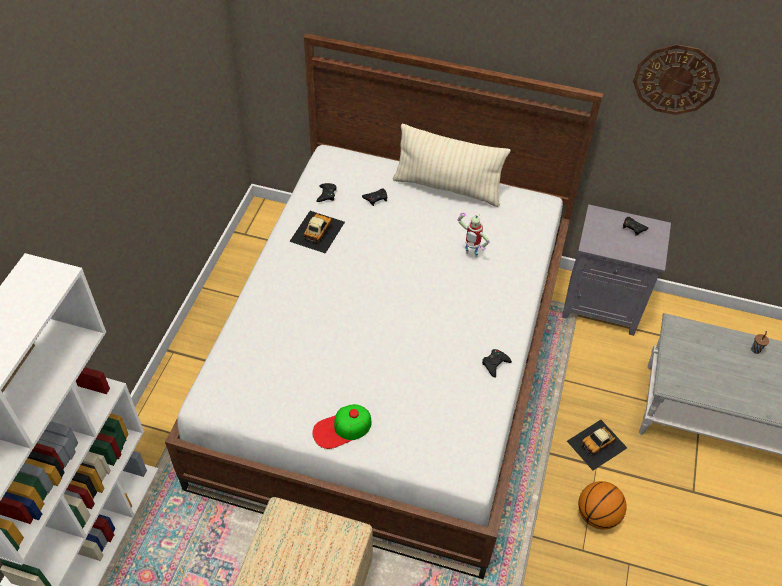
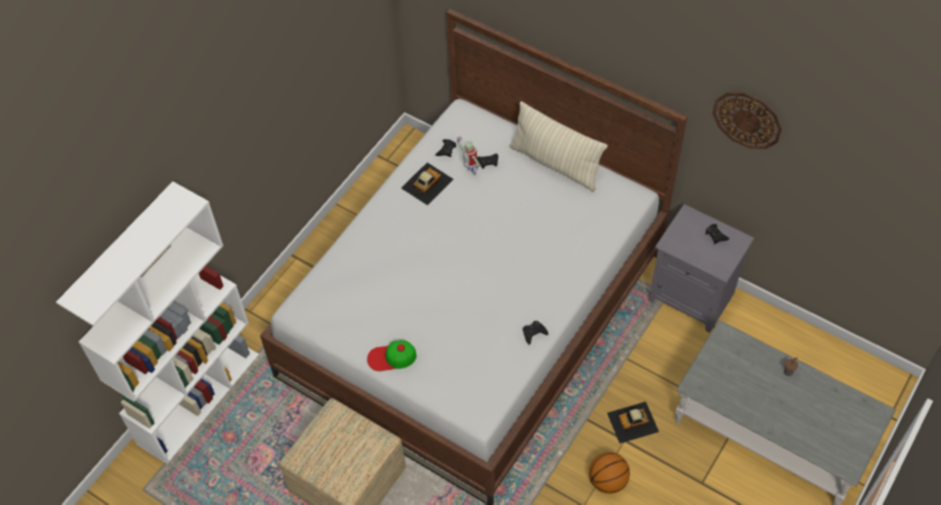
camera: 20 degrees right, 5 degrees up
toy robot [458,212,490,258] -> toy robot moved to [457,137,480,176]

